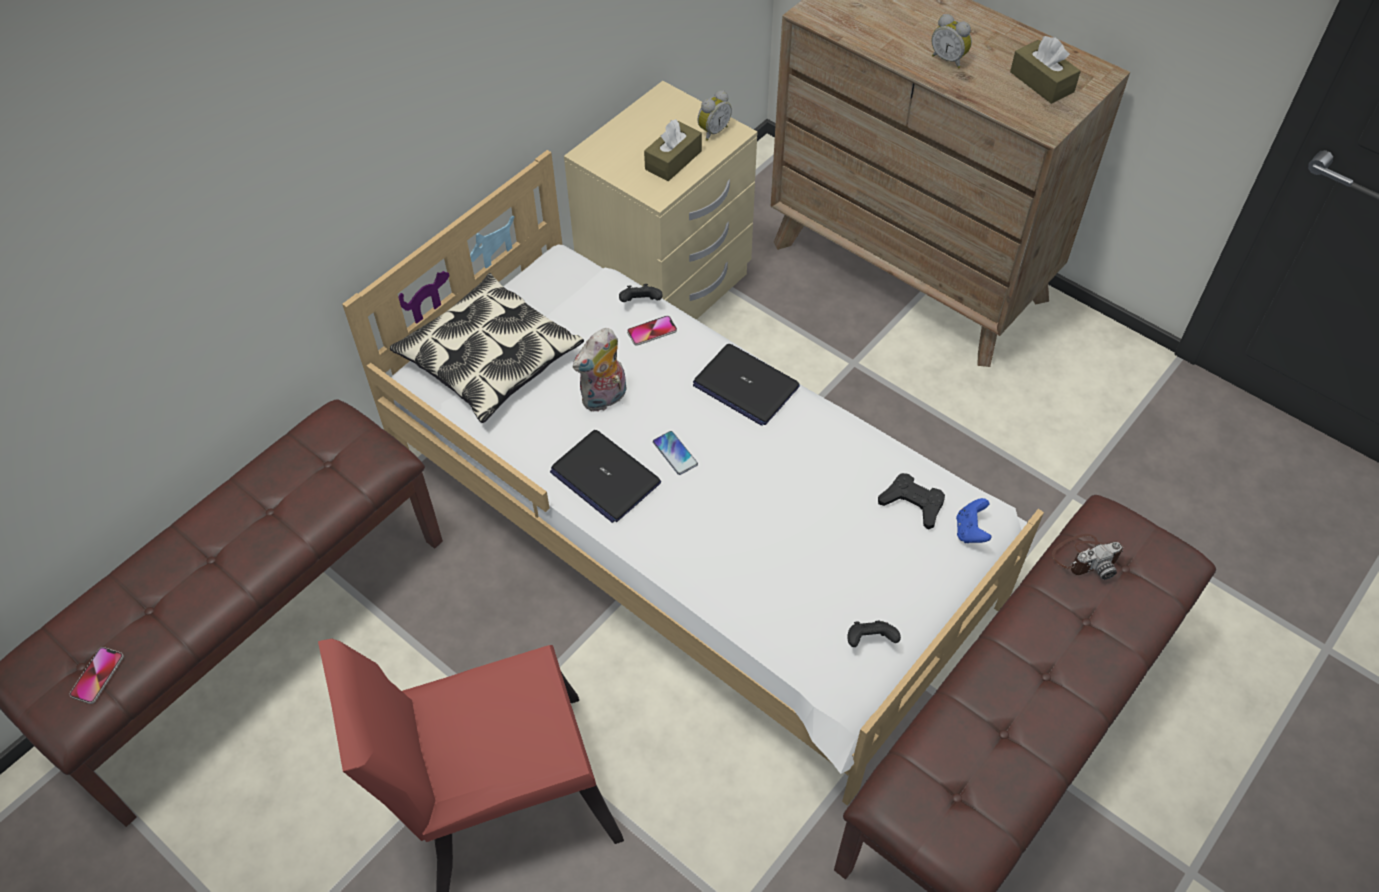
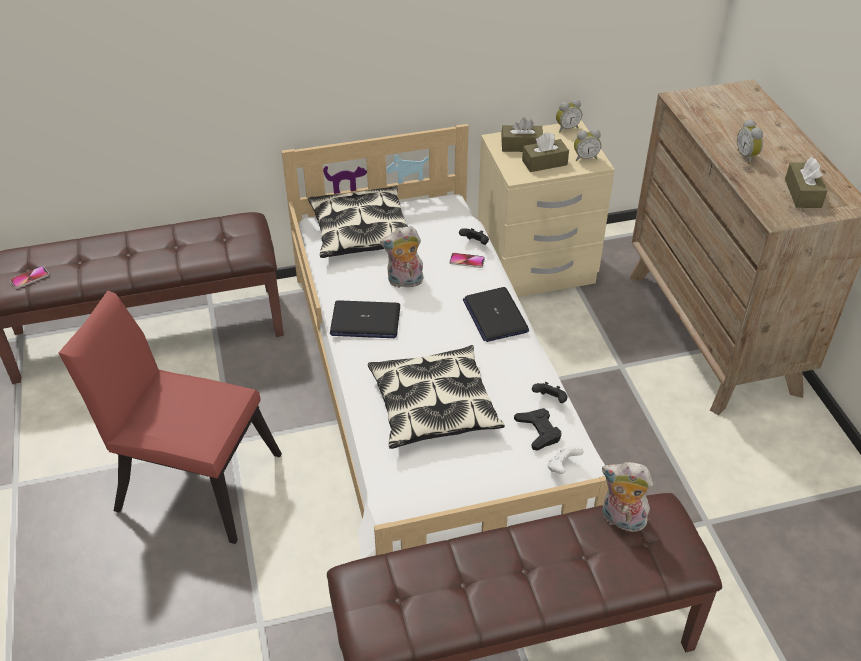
camera: 35 degrees right, 10 degrees down
laptop [550,430,661,523] -> laptop turned 75 degrees counterclockwise [330,300,400,338]
phone [653,431,698,475] -> none
black game controller [848,621,901,647] -> black game controller moved to [532,382,568,403]
blue game controller [956,498,992,543] -> white game controller [547,446,584,474]
camera [1052,534,1123,580] -> plush toy [602,462,653,532]
none -> pillow [368,345,505,449]
none -> brown tissue box [501,117,543,152]
none -> alarm clock [556,99,582,132]

